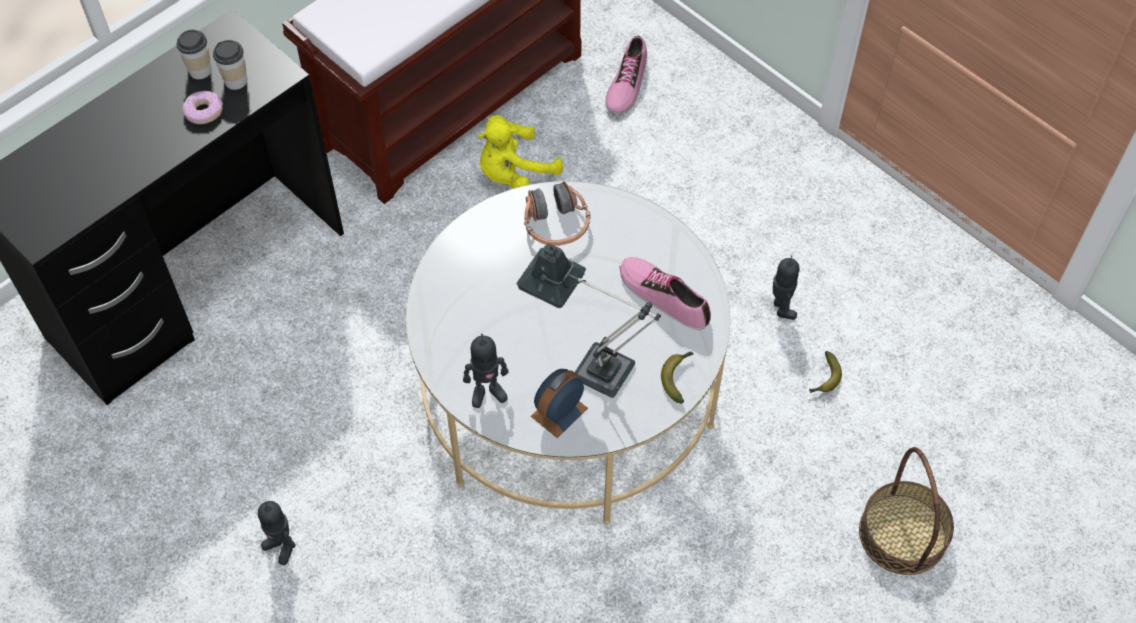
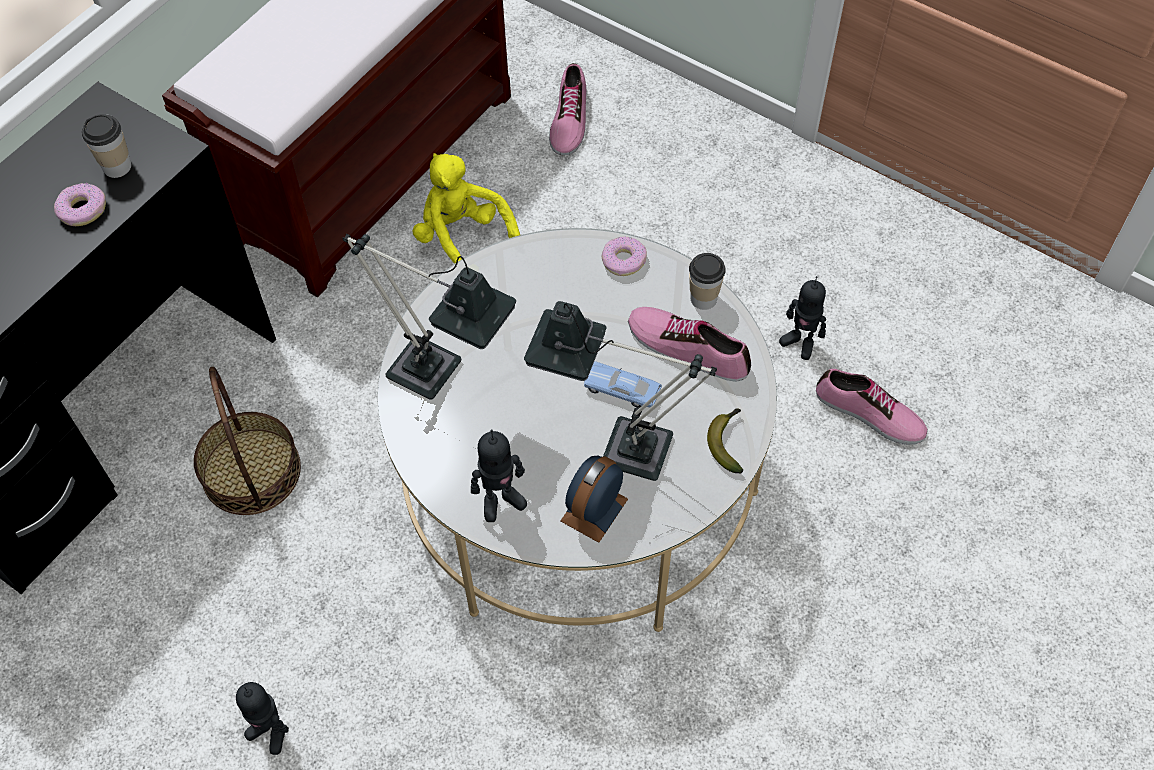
camera: 10 degrees left, 0 degrees up
cup [176,30,211,79] -> cup moved to [689,253,726,310]
yellow plush toy [478,115,563,189] -> yellow plush toy turned 90 degrees clockwise [413,153,520,264]
headphones [524,181,591,246] -> none
toy robot [773,255,799,320] -> toy robot turned 150 degrees clockwise [779,276,826,360]
banana [809,351,842,393] -> shoe [816,369,928,445]
basket [859,447,954,575] -> basket moved to [194,367,301,515]
none -> table lamp [343,234,516,400]
none -> blue toy car [583,361,662,408]
none -> donut [601,236,647,276]

